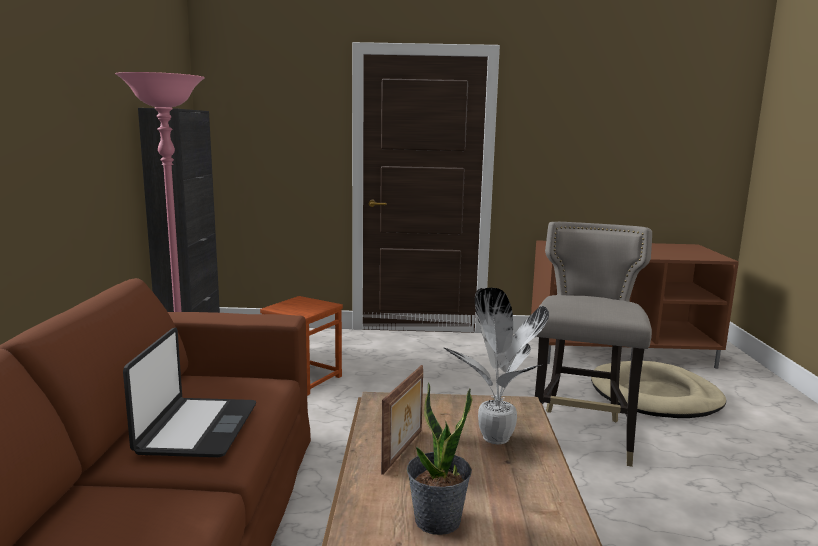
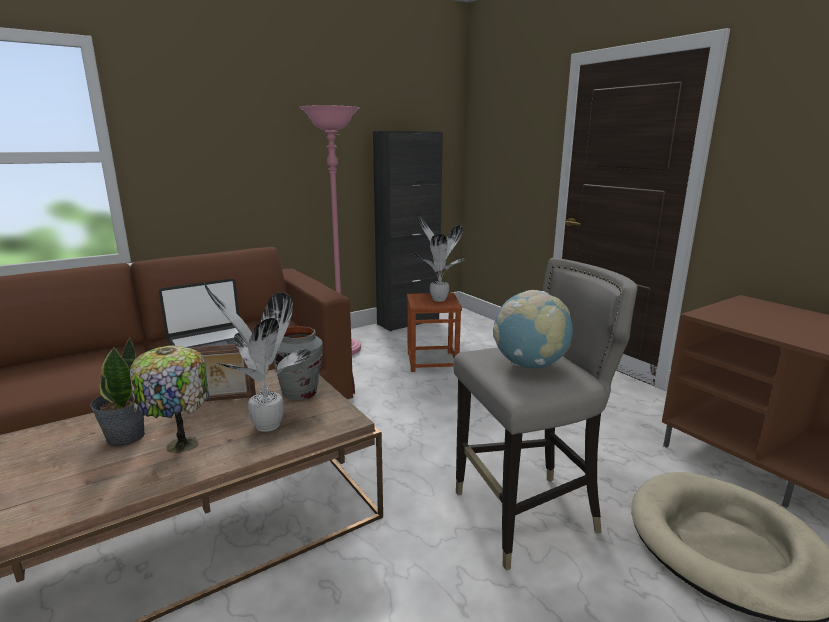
camera: 55 degrees right, 5 degrees up
none -> table lamp [130,345,209,453]
none -> grey vase [274,326,323,400]
none -> potted plant [414,214,464,302]
none -> globe [493,290,573,368]

